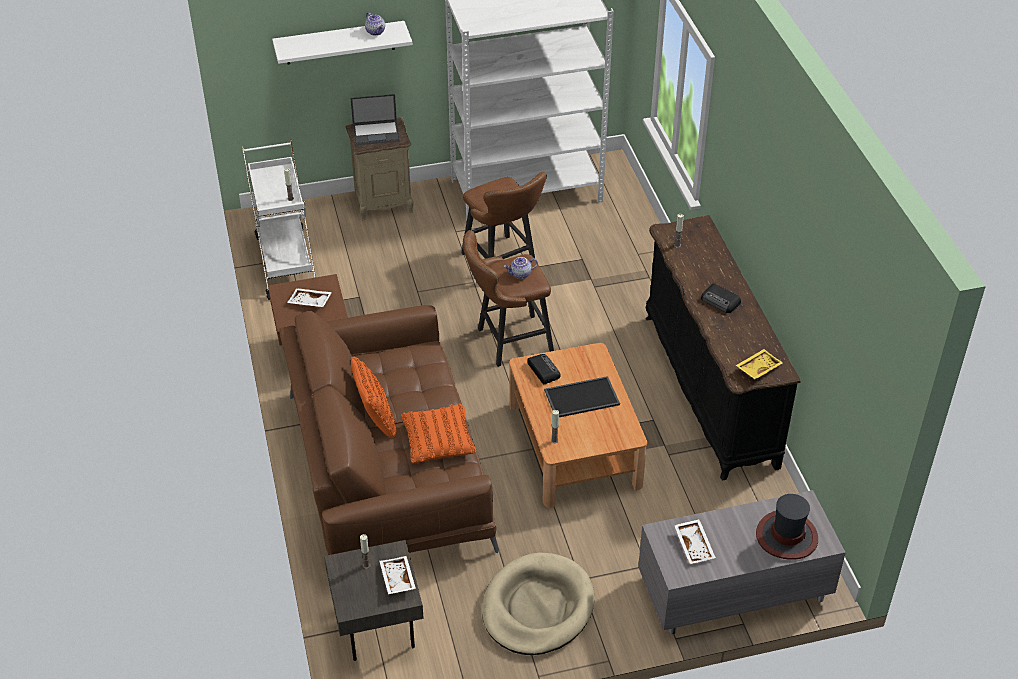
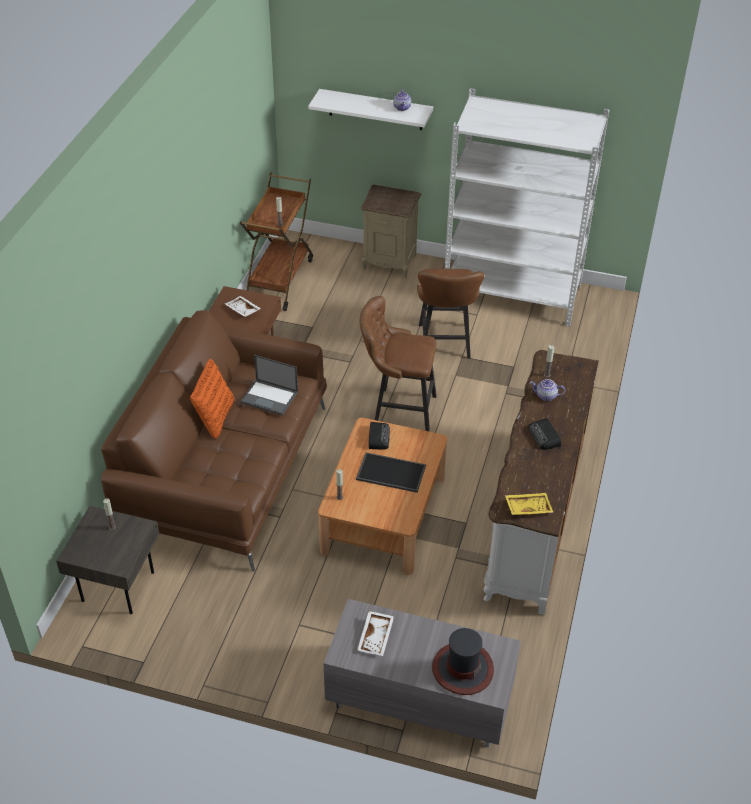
camera: 30 degrees right, 0 degrees up
white cart [242,140,316,300] -> brown cart [240,172,313,311]
laptop [350,94,400,145] -> laptop moved to [240,355,298,416]
white tray [380,556,416,594] -> none
orange pillow [401,403,476,463] -> none
beige dog bed [482,552,594,655] -> none
teapot [504,257,538,279] -> teapot moved to [530,379,565,401]
black cabinet [646,215,800,480] -> white cabinet [484,350,599,615]

